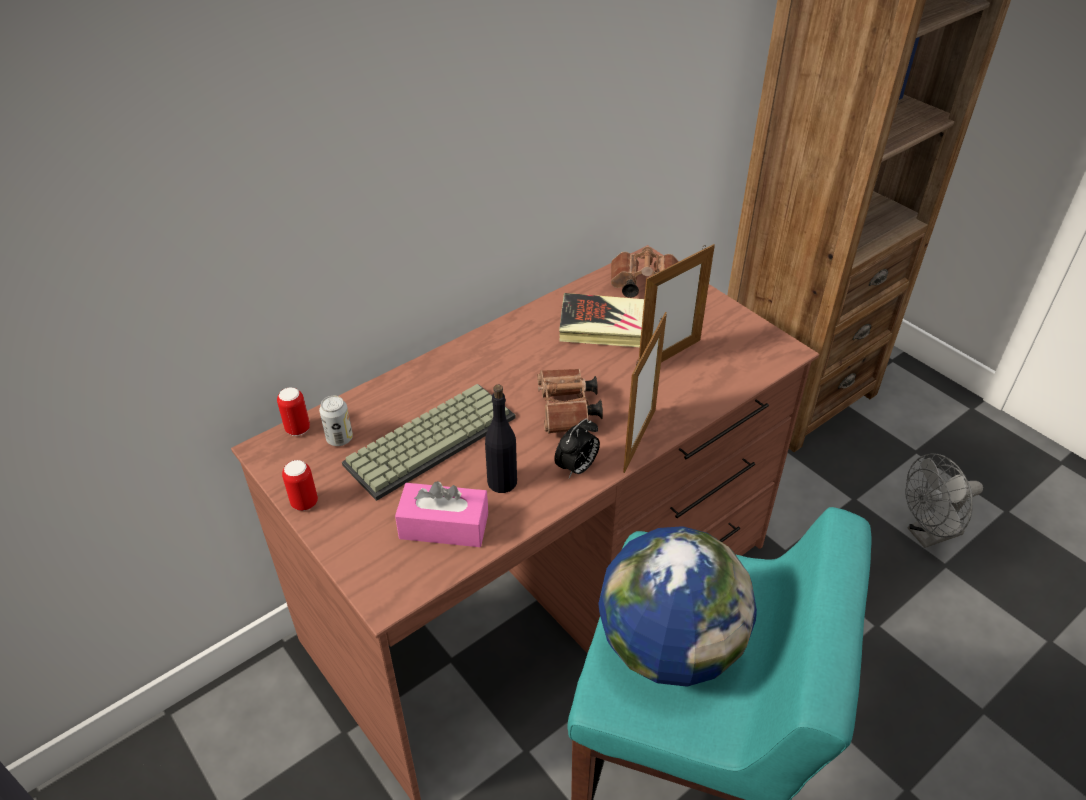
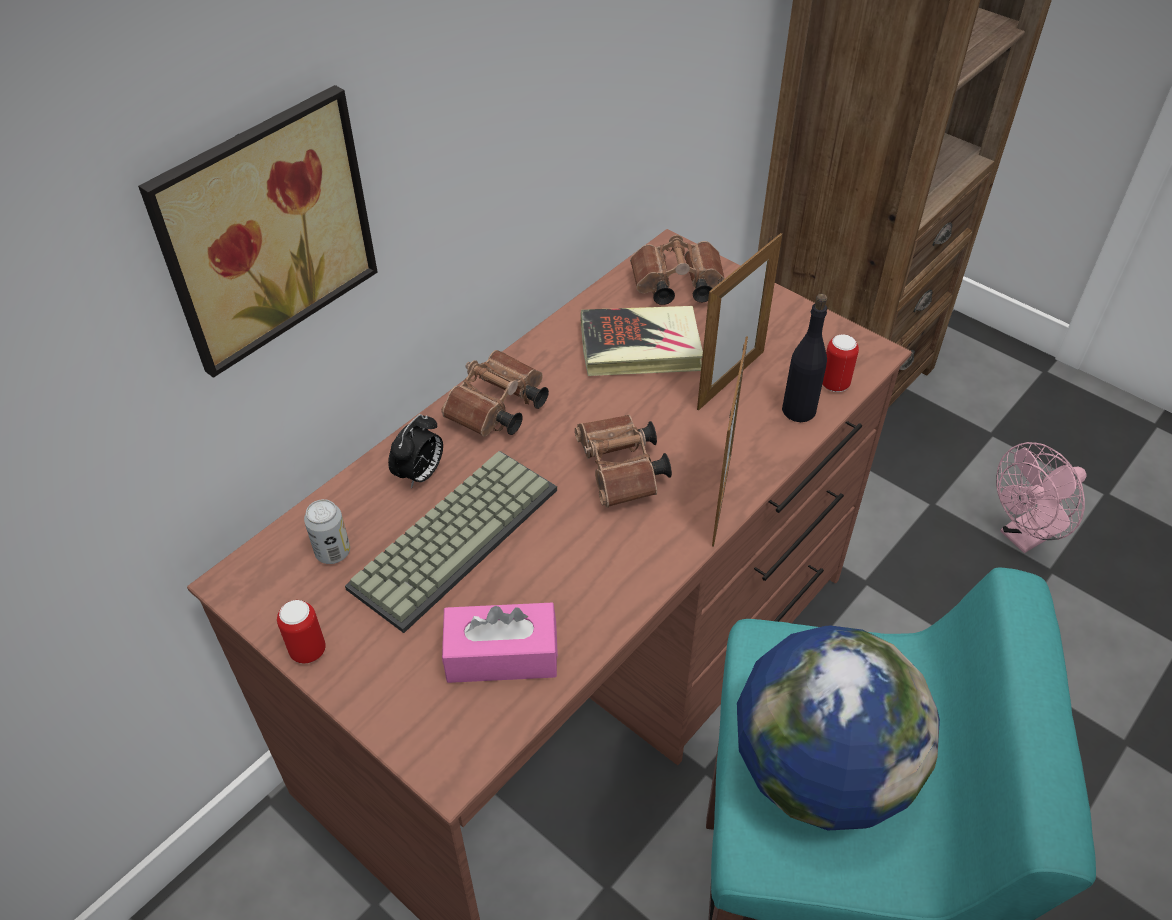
camera: 10 degrees left, 5 degrees up
can [277,387,310,436] -> can moved to [822,334,859,392]
black bottle [485,385,517,493] -> black bottle moved to [782,294,827,422]
alarm clock [554,418,600,478] -> alarm clock moved to [388,414,443,489]
grey fan [905,453,983,548] -> pink fan [996,442,1087,553]
none -> picture [138,85,378,378]
none -> brown binoculars [441,350,549,437]

